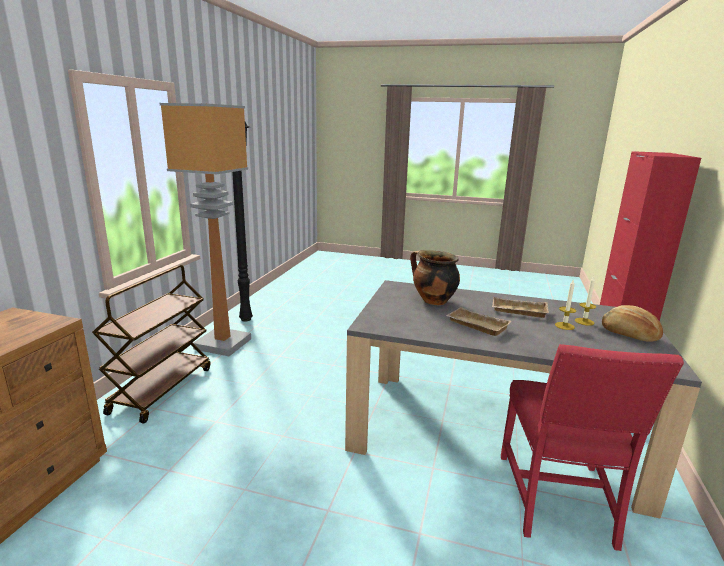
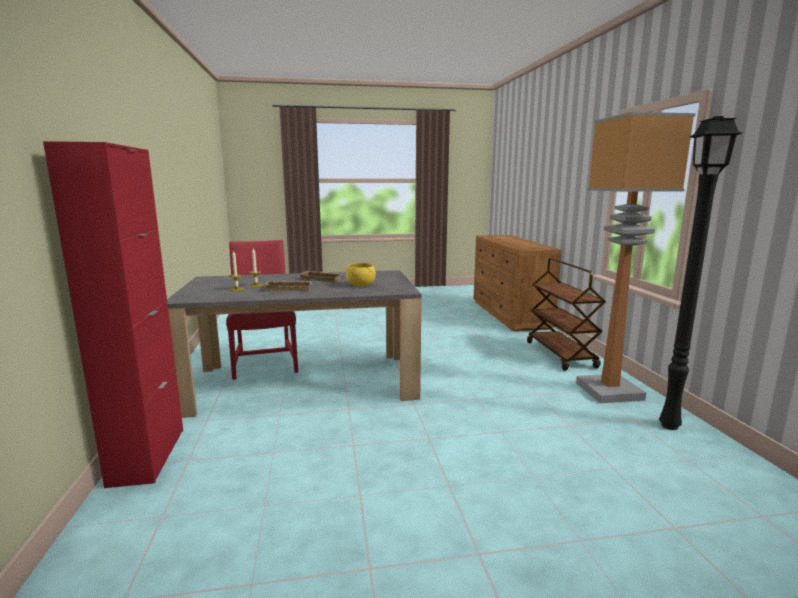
camera: 155 degrees right, 5 degrees down
cooking pot [410,250,460,305] -> yellow bowl [346,263,376,287]
bread [602,305,663,342] -> none

